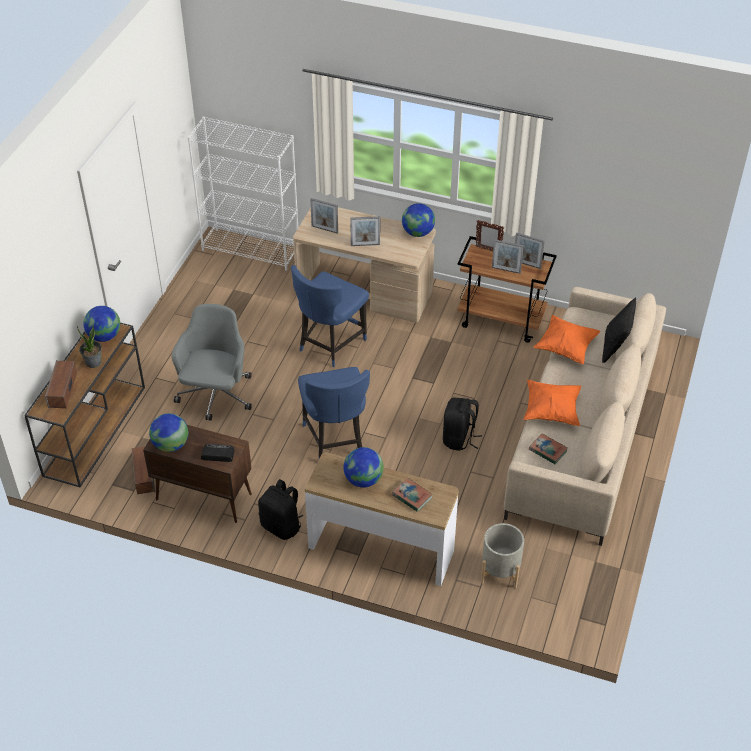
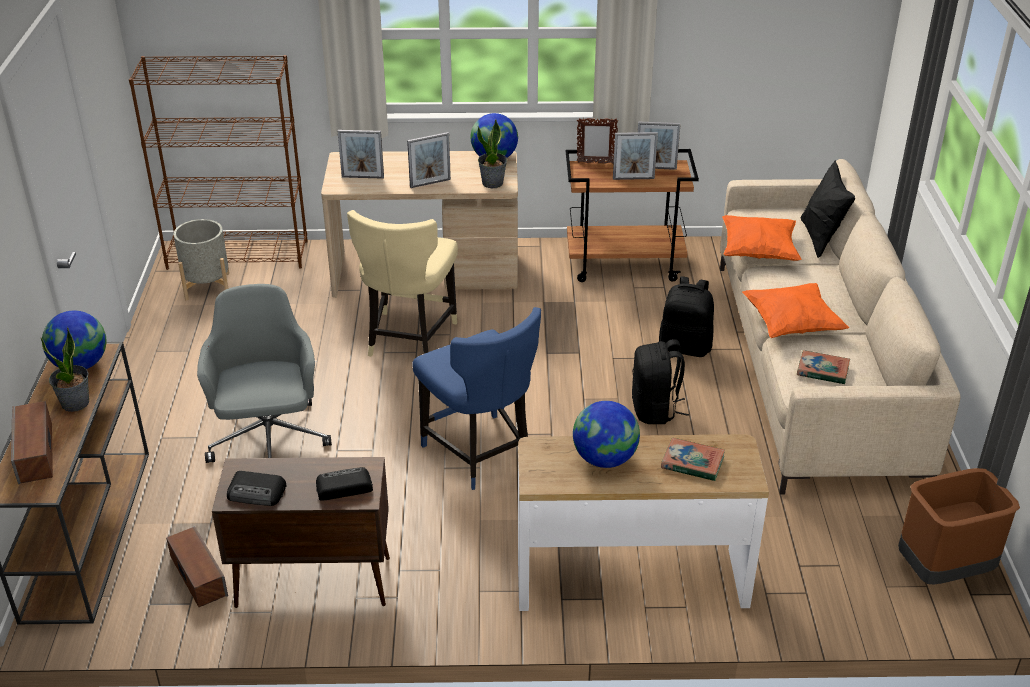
camera: 20 degrees left, 10 degrees down
globe [149,413,188,452] -> radio [227,471,287,506]
white bookcase [187,116,298,271] -> brown bookcase [129,55,308,270]
black backpack [258,479,303,540] -> black backpack moved to [659,276,714,357]
blue chair [291,265,369,367] -> beige chair [347,210,458,357]
grey planter [481,523,524,588] -> grey planter moved to [174,219,229,301]
none -> potted plant [477,120,507,188]
none -> brown trash can [898,468,1020,584]

